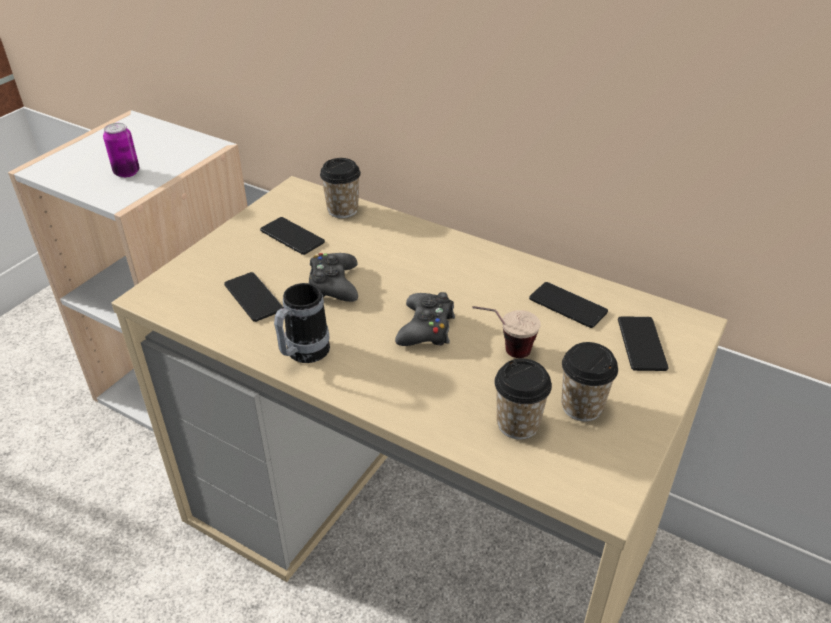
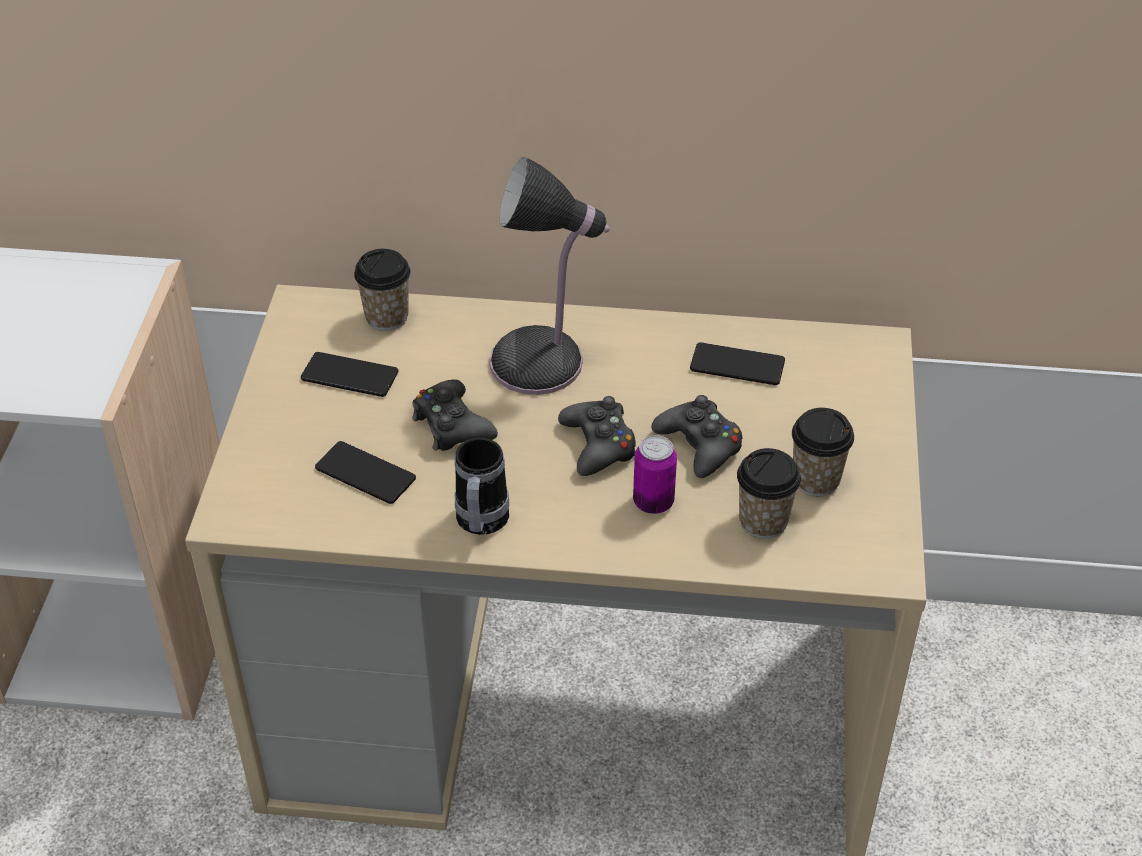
camera: 25 degrees left, 5 degrees up
can [103,123,139,178] -> can moved to [633,435,677,514]
cup [472,306,541,358] -> black game controller [651,395,742,478]
phone [618,317,668,371] -> none
none -> table lamp [489,157,610,395]

